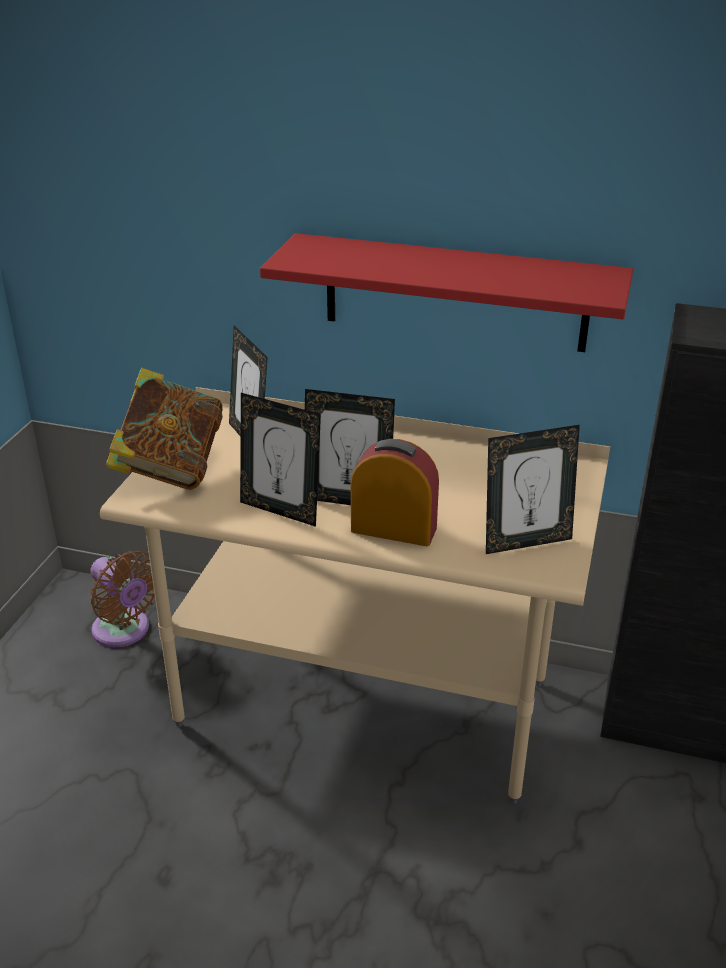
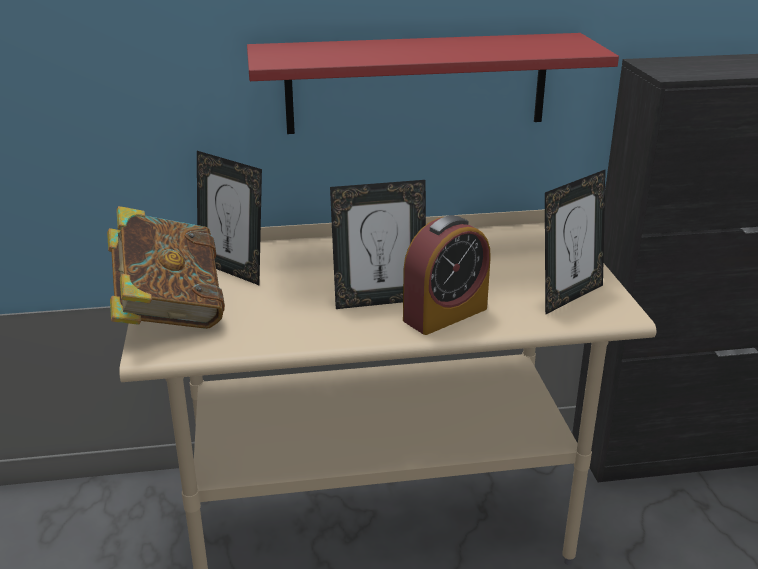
camera: 25 degrees left, 5 degrees down
brown fan [90,551,155,647] -> none
picture frame [240,393,321,527] -> none
alarm clock [351,439,439,546] -> alarm clock turned 150 degrees clockwise [403,215,491,335]

